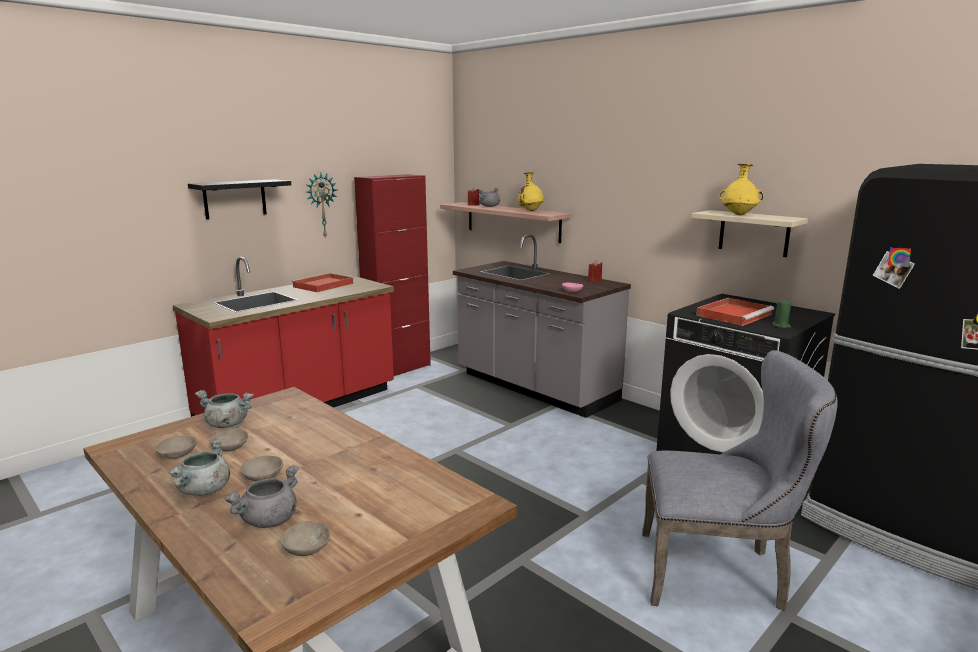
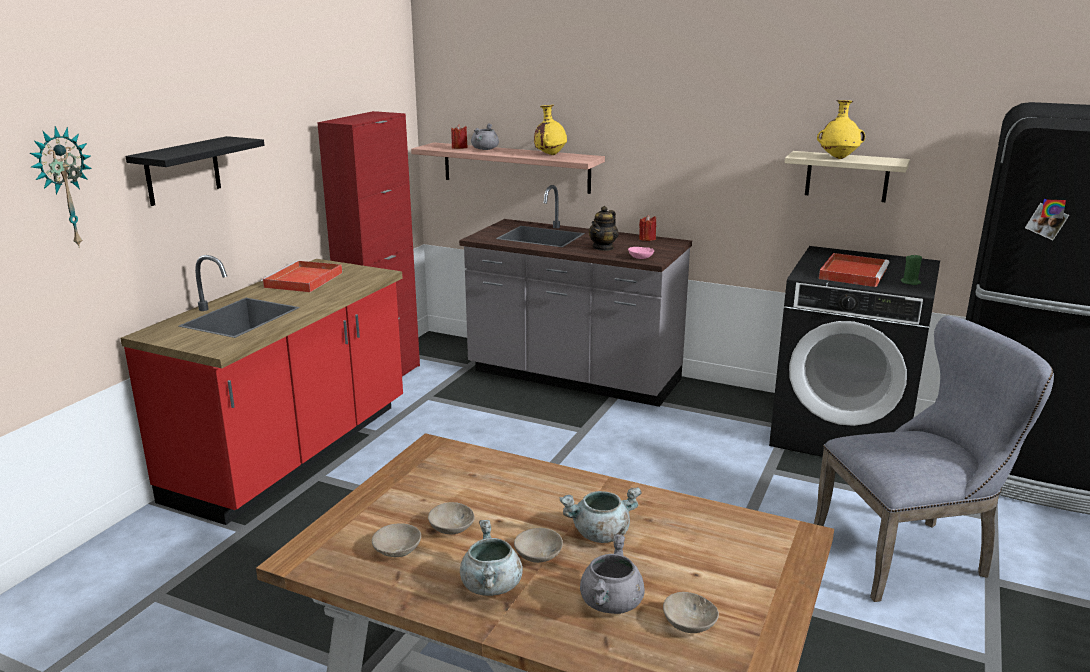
camera: 20 degrees left, 5 degrees up
grey cooking pot [195,390,253,428] -> grey cooking pot moved to [559,487,642,543]
wall clock [307,173,337,239] -> wall clock moved to [30,126,92,248]
none -> teapot [589,206,619,251]

